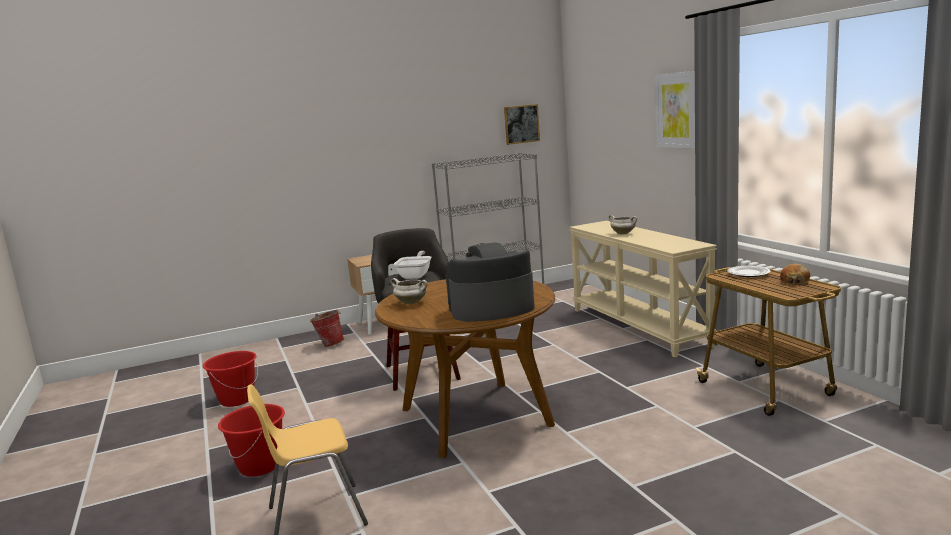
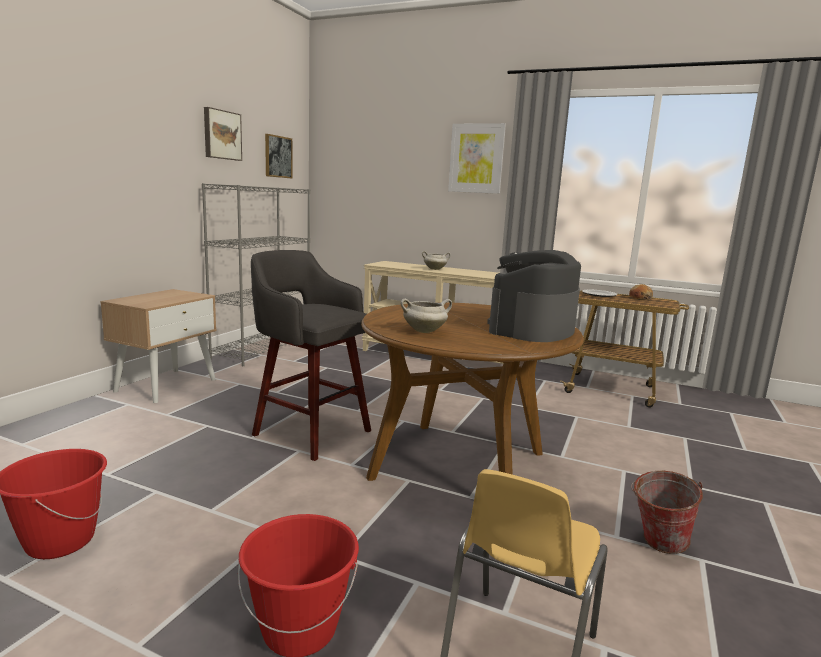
camera: 45 degrees left, 0 degrees up
bucket [310,310,344,347] -> bucket moved to [631,471,703,554]
frying pan [394,251,431,279] -> none
none -> picture [204,107,242,161]

